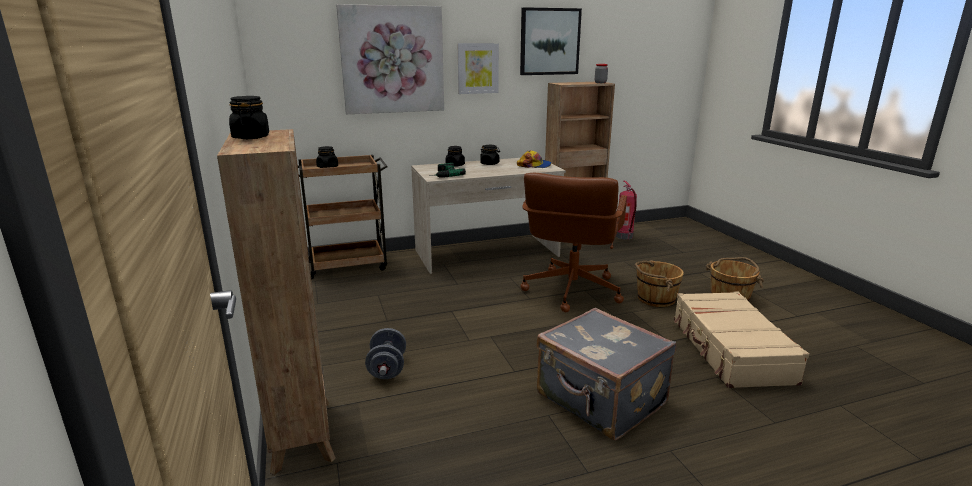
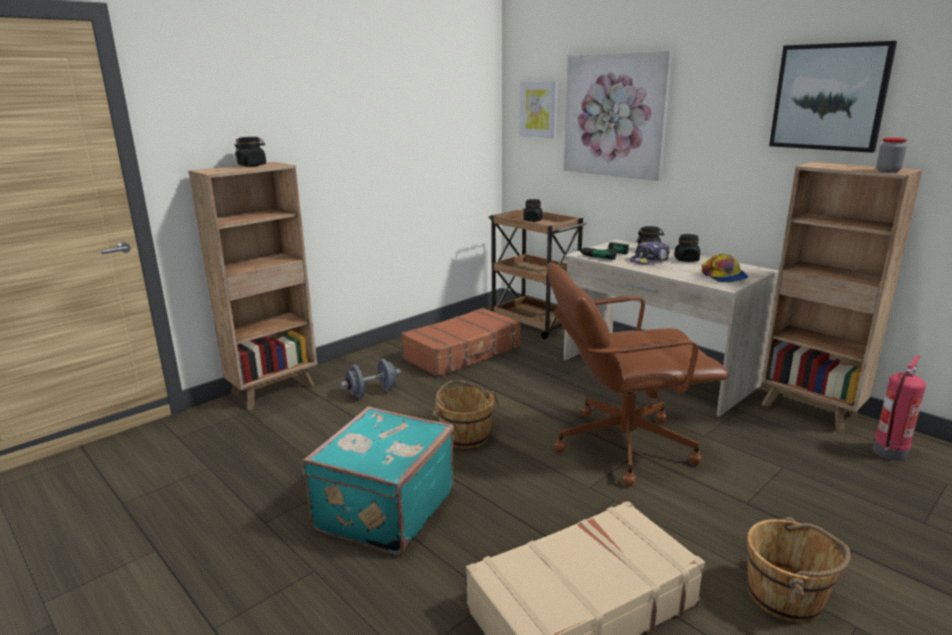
camera: 65 degrees right, 0 degrees up
picture [458,43,499,94] -> picture moved to [520,81,558,138]
grey suitcase [536,308,676,440] -> turquoise suitcase [302,406,454,555]
brown bucket [635,260,684,307] -> brown bucket moved to [430,380,500,449]
none -> brown suitcase [401,308,521,377]
none -> cap [629,241,670,264]

